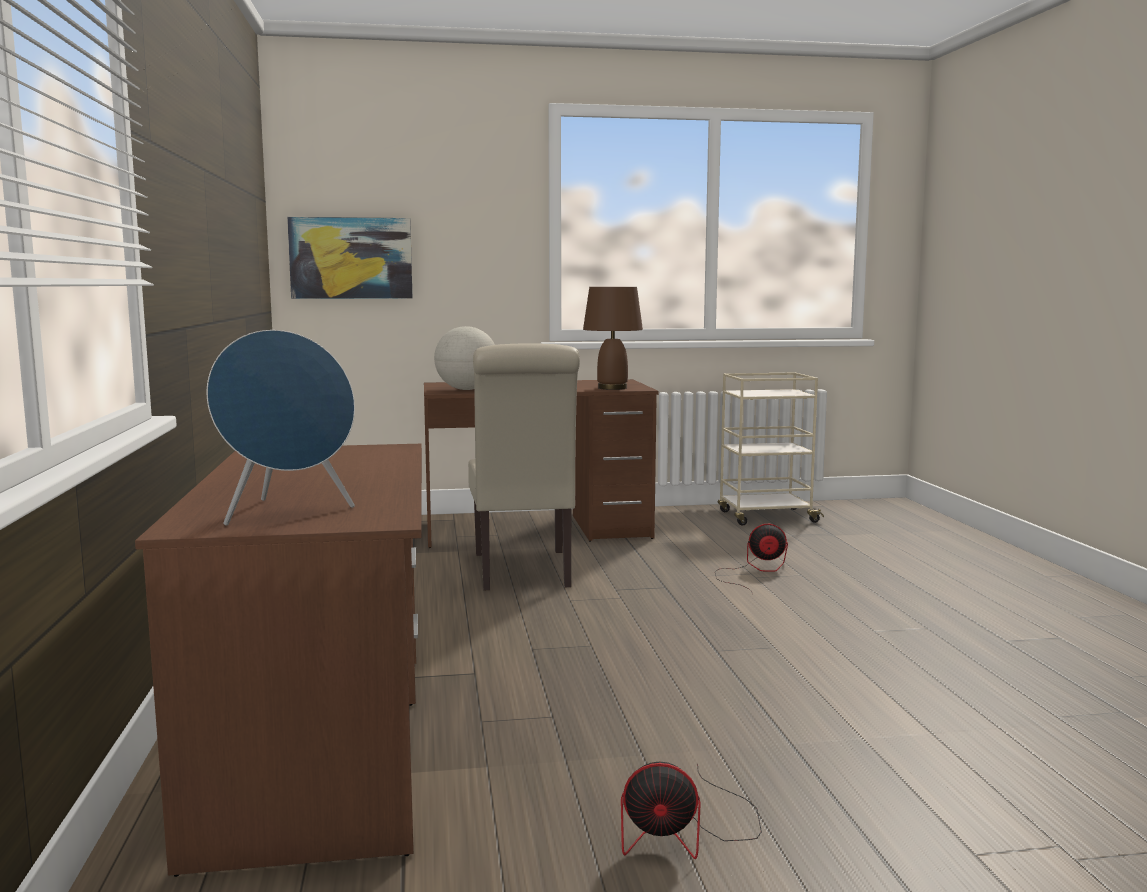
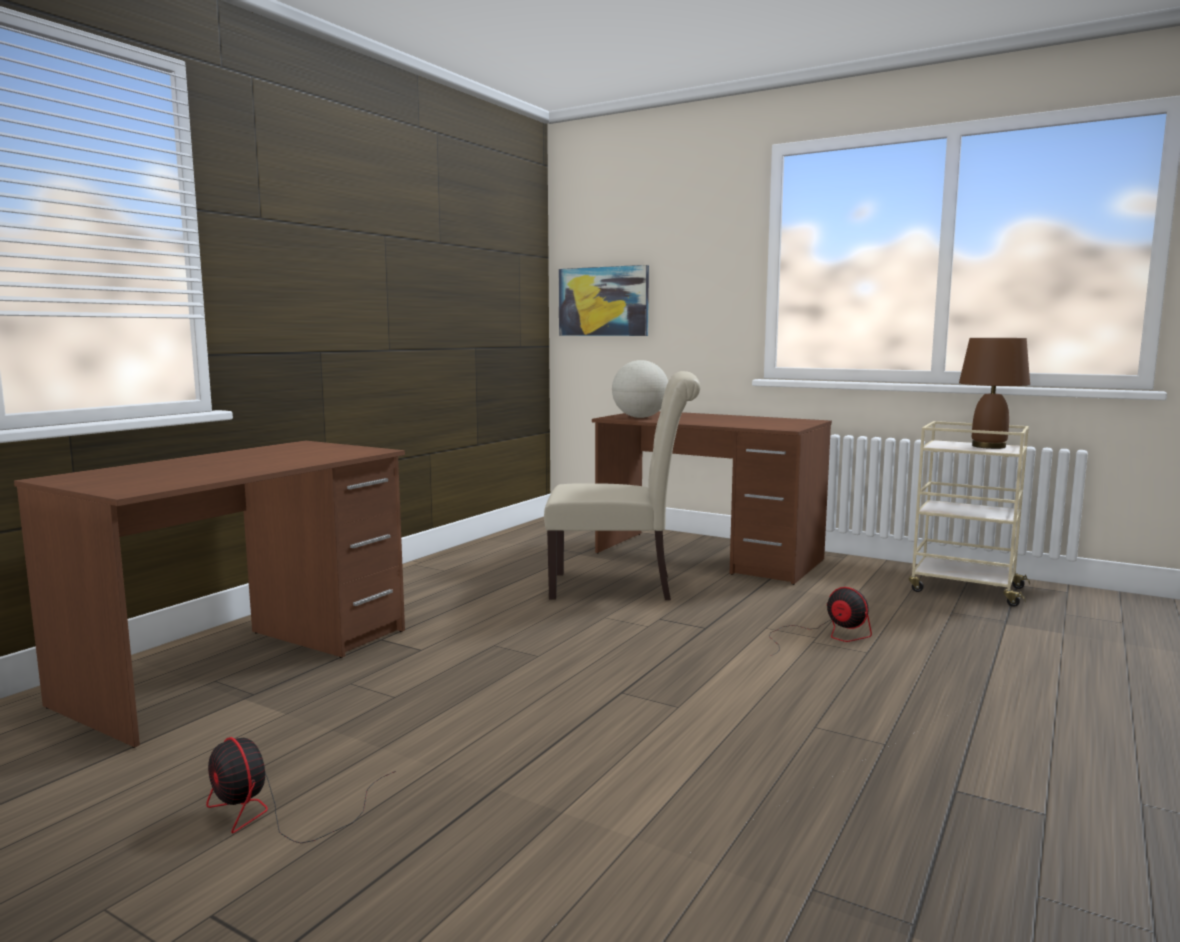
camera: 40 degrees right, 0 degrees up
blue speaker [207,330,355,526] -> none
beige chair [468,343,580,590] -> beige chair turned 120 degrees counterclockwise [544,371,701,600]
brown table lamp [583,287,643,390] -> brown table lamp moved to [959,338,1030,449]

